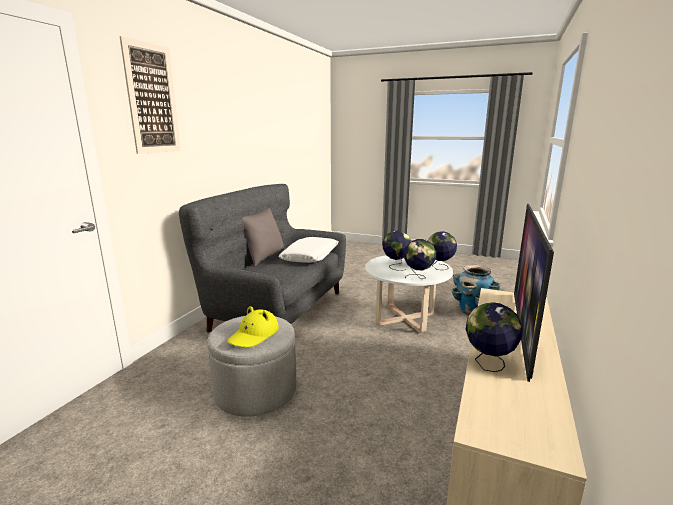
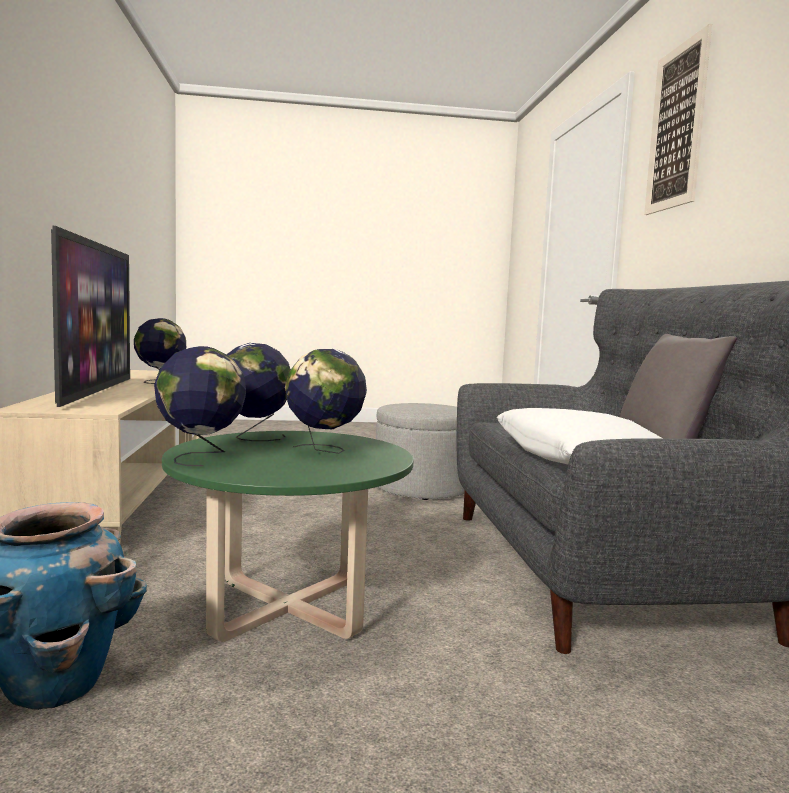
camera: 150 degrees right, 10 degrees down
yellow hat [227,306,279,347] -> none
white coffee table [365,255,453,333] -> green coffee table [162,431,414,642]

